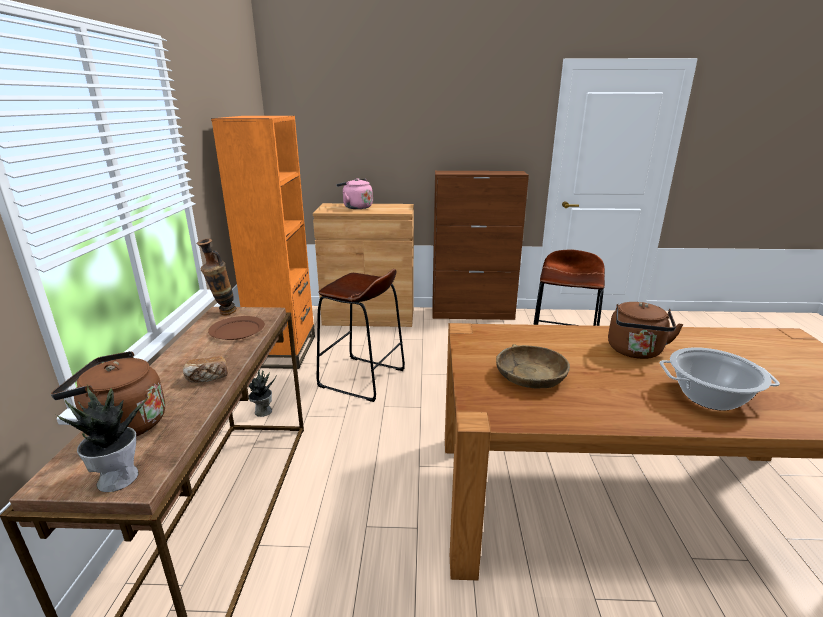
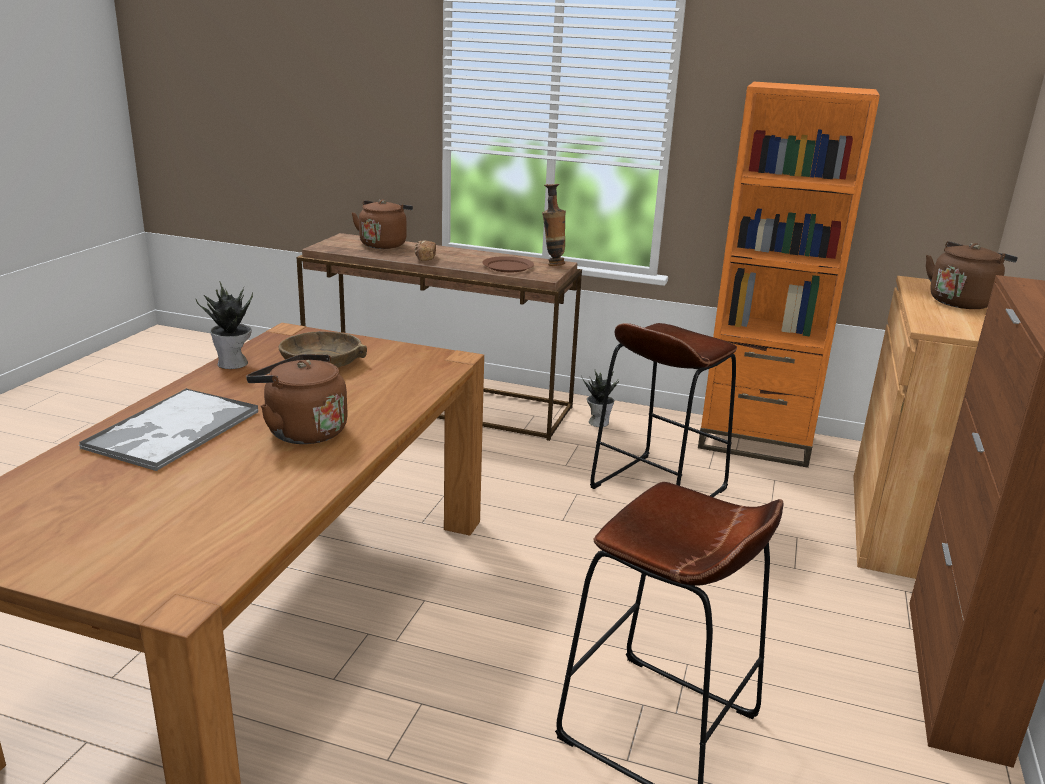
camera: 105 degrees right, 0 degrees up
potted plant [56,385,148,492] -> potted plant moved to [196,281,253,369]
pink kettle [336,178,373,209] -> brown kettle [926,241,1018,309]
cooking pot [660,347,780,411] -> tray [79,388,259,471]

